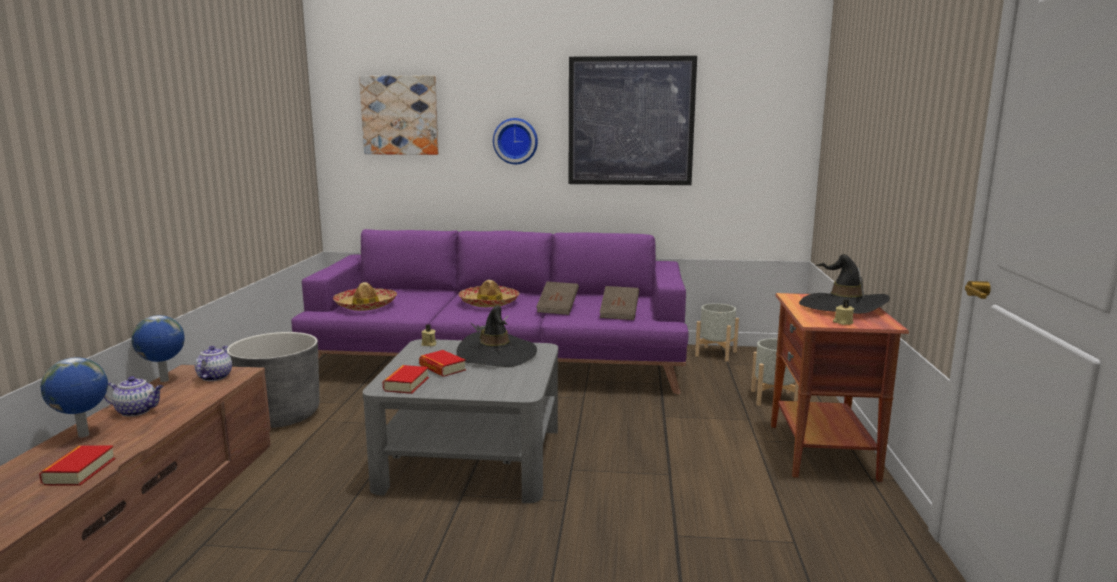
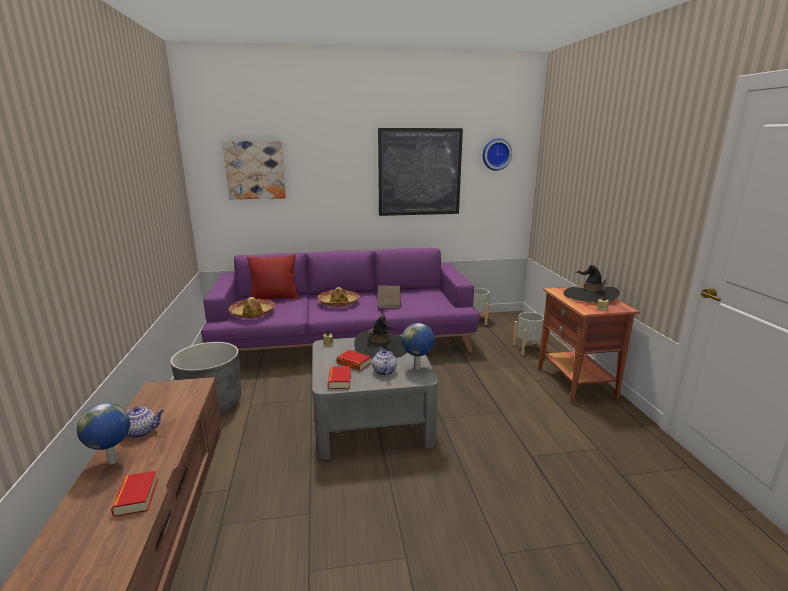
camera: 15 degrees left, 5 degrees up
globe [132,315,185,382] -> globe moved to [402,323,435,369]
teapot [195,346,232,381] -> teapot moved to [372,347,397,376]
wall clock [493,118,538,164] -> wall clock moved to [483,138,512,171]
brown book [600,286,639,320] -> none
none -> red pillow [247,254,299,299]

